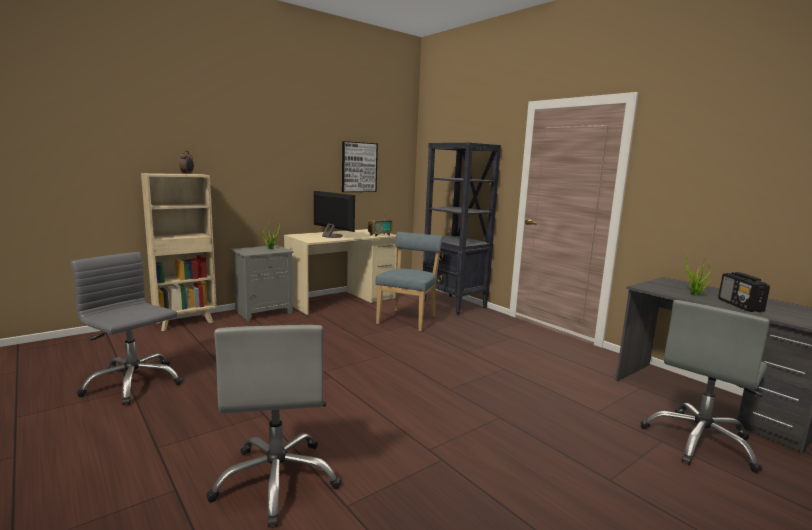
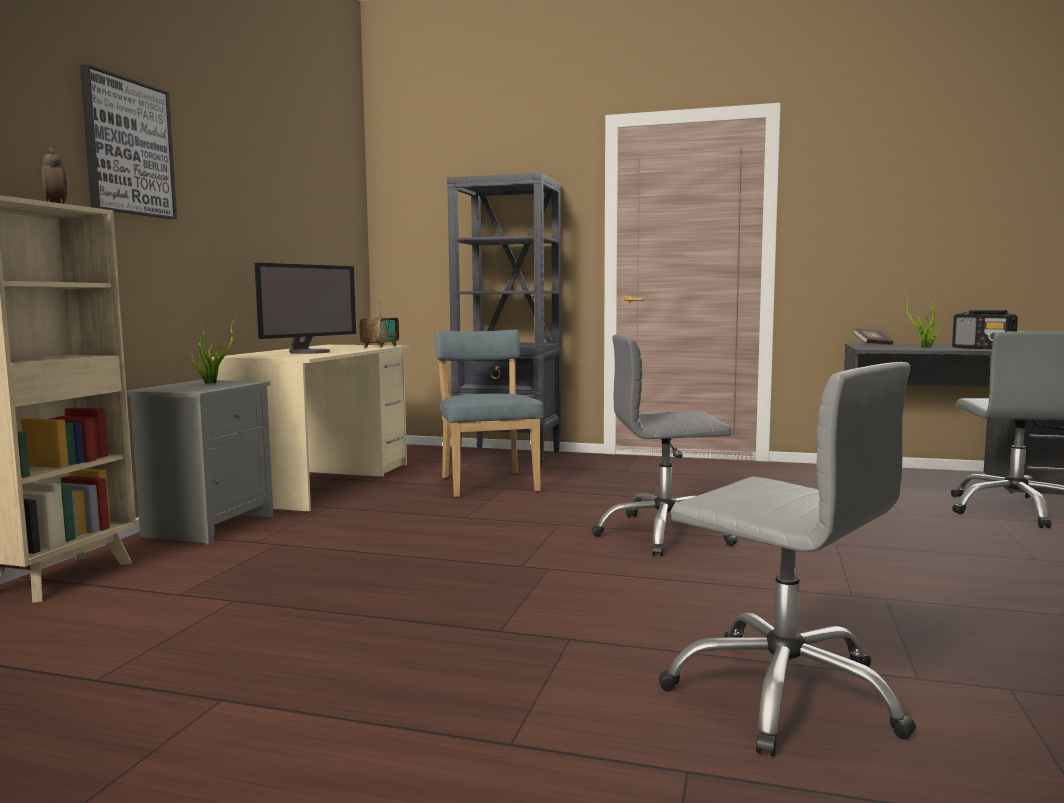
camera: 35 degrees left, 5 degrees down
grey office chair [71,252,183,405] -> grey office chair moved to [592,335,738,556]
monitor [314,191,355,238] -> monitor turned 120 degrees clockwise [255,262,356,354]
picture [342,141,378,192] -> picture moved to [80,64,177,219]
none -> book [853,329,893,345]

